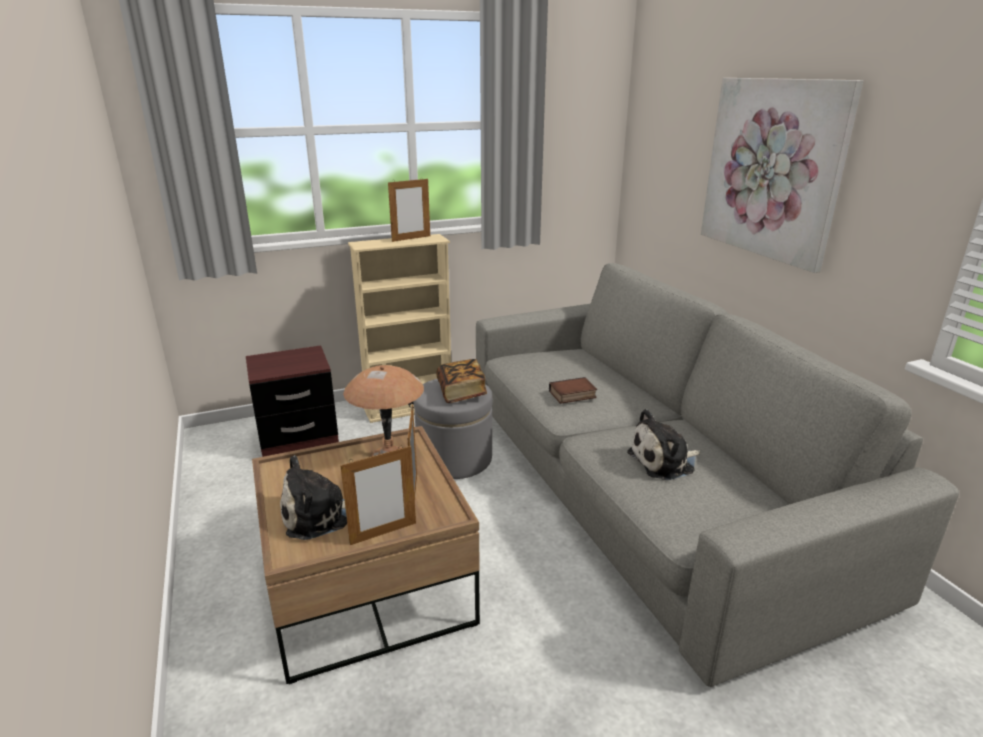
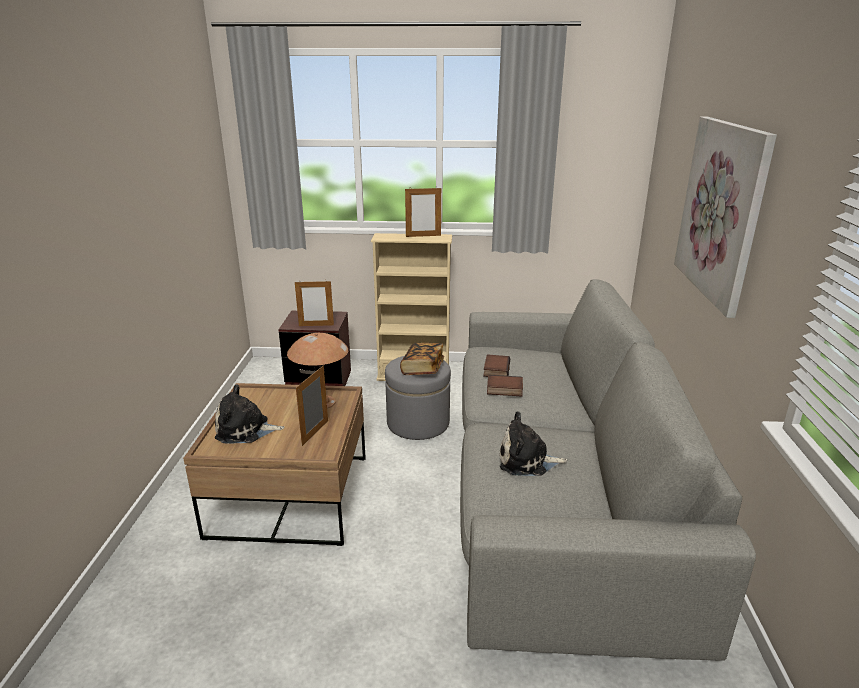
camera: 25 degrees right, 0 degrees up
picture frame [340,446,416,545] -> picture frame moved to [295,280,334,326]
none -> book [483,354,510,377]

